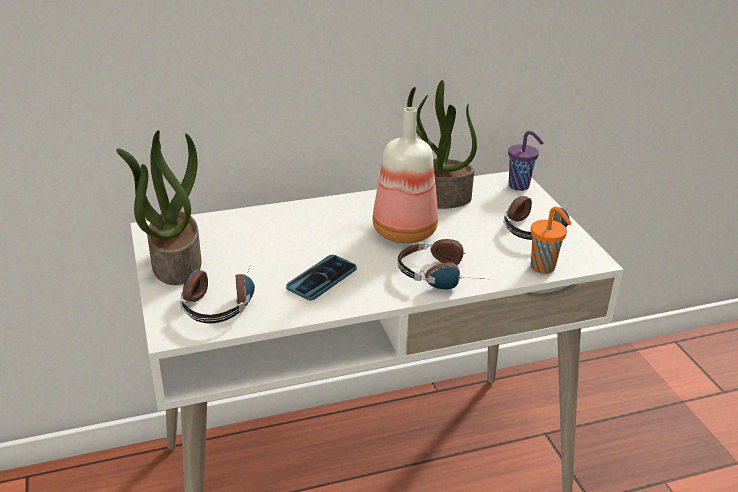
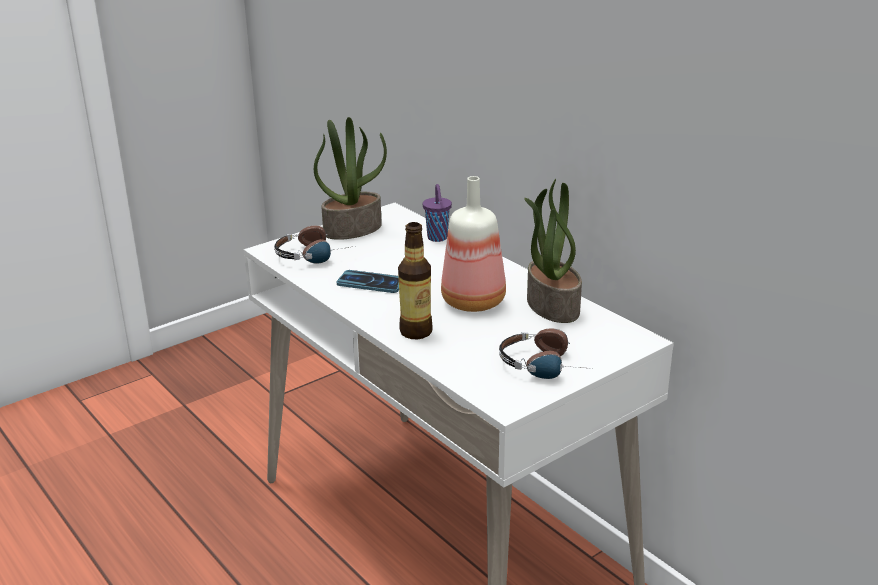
camera: 70 degrees right, 5 degrees down
headphones [397,239,491,289] -> bottle [398,222,432,339]
purple cup [508,131,544,191] -> purple cup moved to [423,184,452,242]
orange cup [531,207,572,274] -> none

